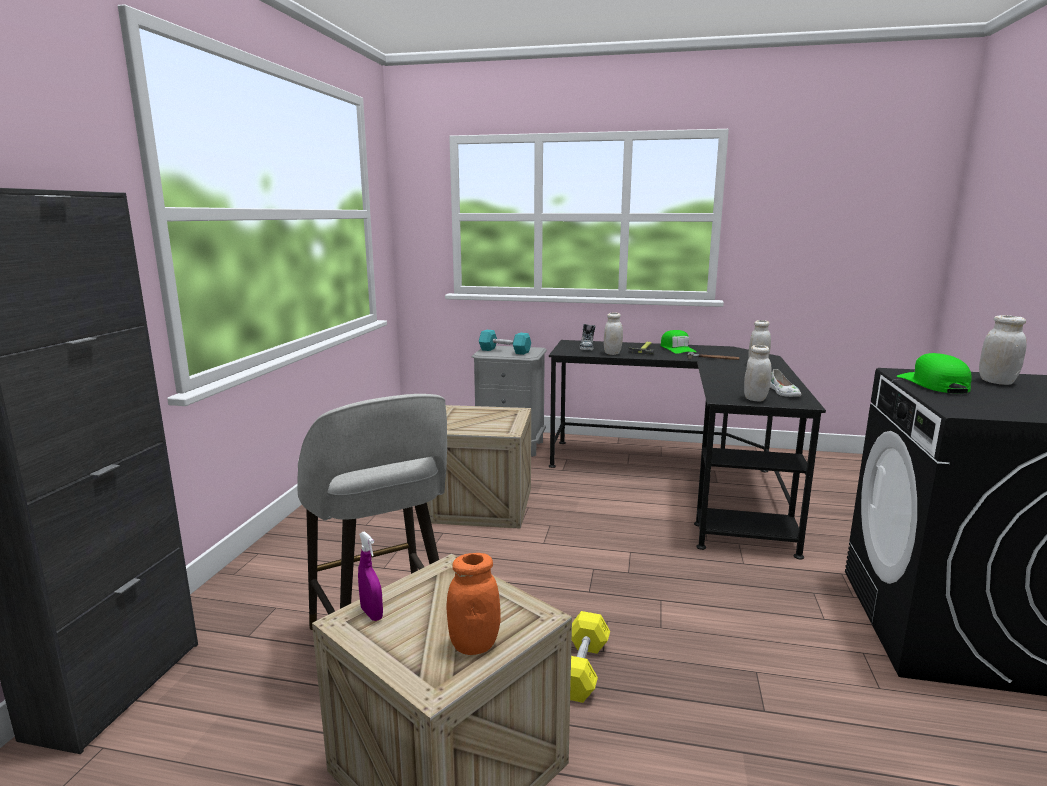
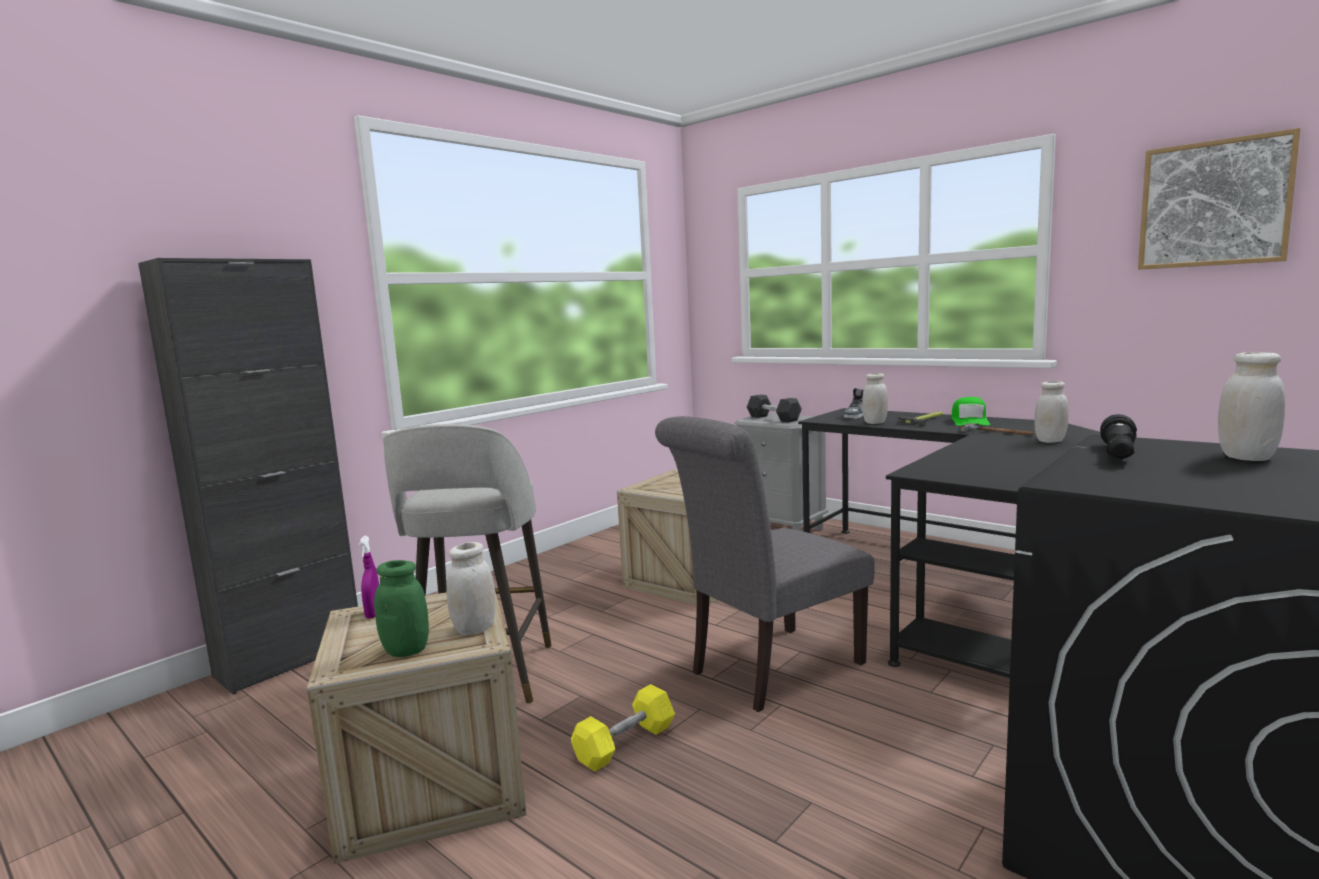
camera: 30 degrees right, 5 degrees down
orange jar [447,553,500,655] -> green jar [374,560,429,657]
turquoise dumbbell [479,330,531,355] -> grey dumbbell [747,394,802,423]
white jar [744,345,772,402] -> white jar moved to [446,542,496,636]
white shoe [770,369,801,397] -> none
green cap [897,353,972,394] -> black flashlight [1100,414,1137,459]
none -> grey chair [655,416,875,712]
none -> picture [1138,128,1300,270]

